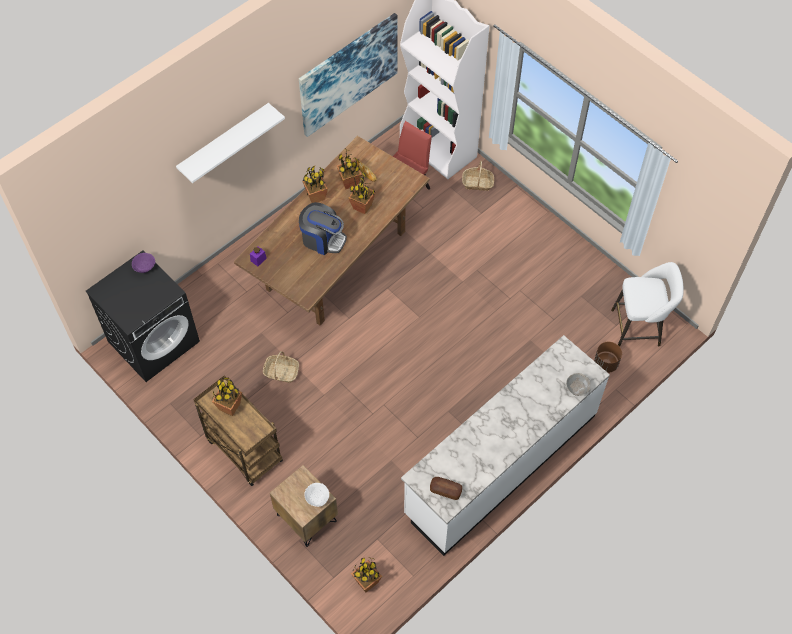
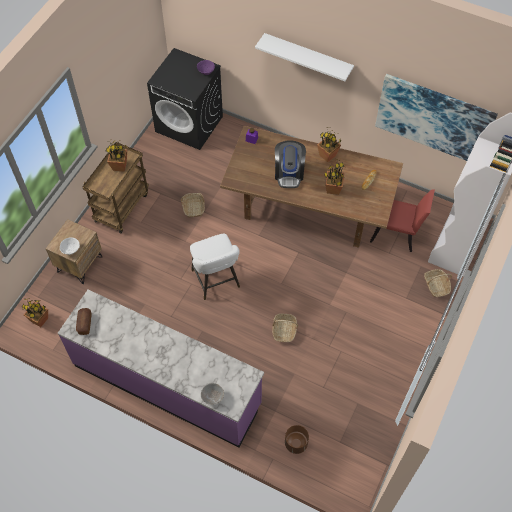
camera: 70 degrees right, 0 degrees up
potted plant [336,149,362,189] -> none
white counter [401,335,610,556] -> purple counter [58,290,264,448]
white stool [611,262,684,347] -> white stool moved to [190,234,240,300]
none -> basket [272,314,298,342]

